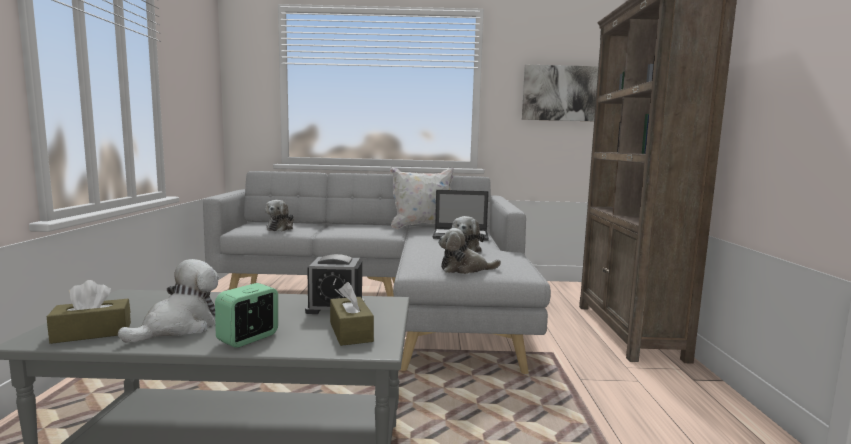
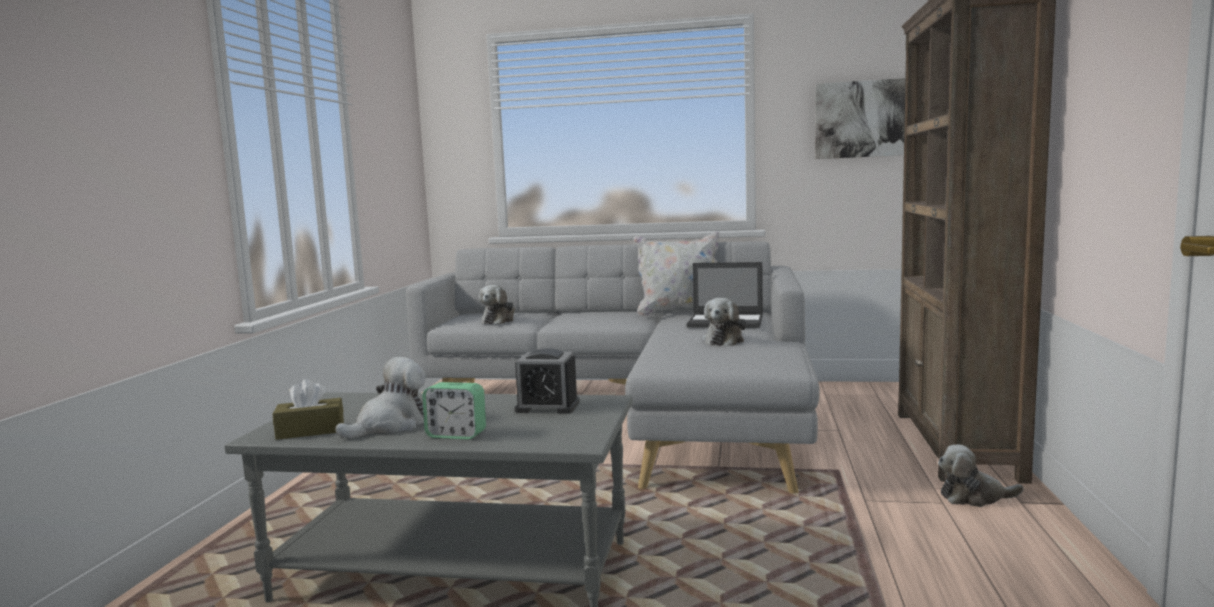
camera: 10 degrees right, 0 degrees up
alarm clock [215,283,278,348] -> alarm clock turned 120 degrees counterclockwise [422,382,486,439]
brown tissue box [330,282,374,346] -> none
plush toy [438,228,501,274] -> plush toy moved to [938,444,1024,507]

